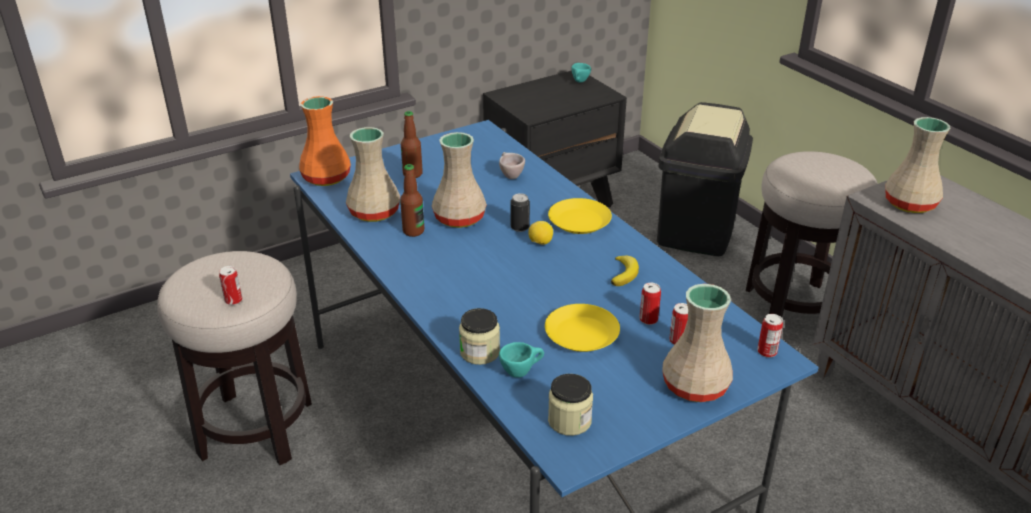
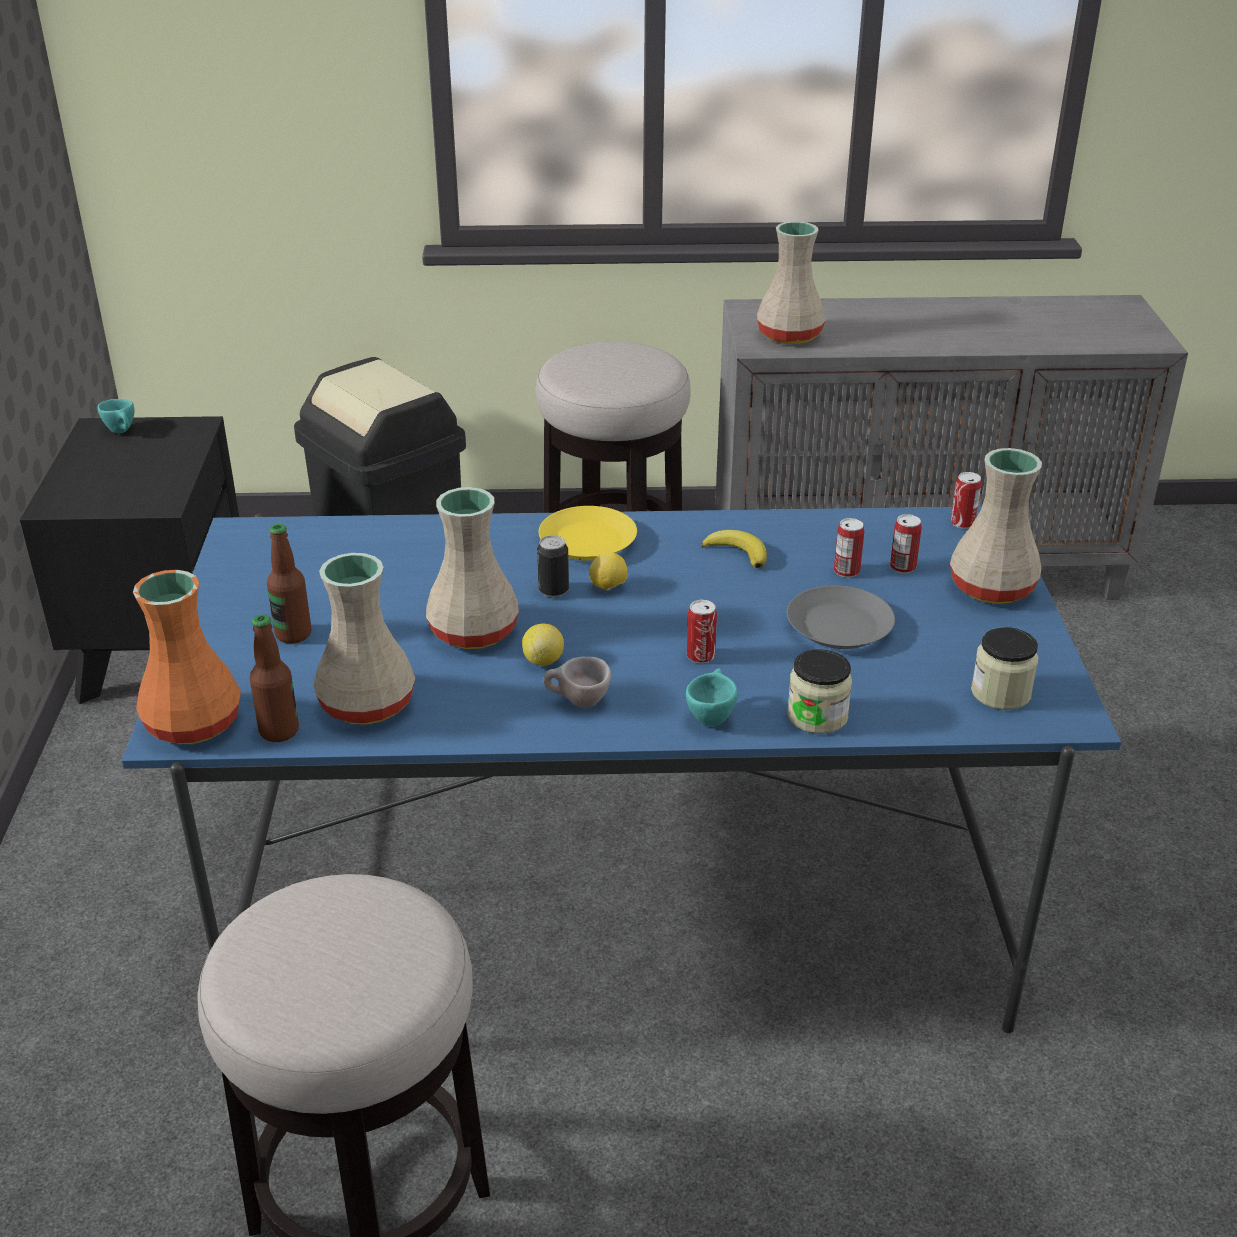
camera: 60 degrees left, 0 degrees up
can [219,266,242,305] -> can moved to [687,600,717,664]
bottle [400,164,424,237] -> bottle moved to [250,615,299,742]
beige cup [499,152,525,179] -> beige cup moved to [543,657,611,708]
turquoise cup [499,342,544,378] -> turquoise cup moved to [686,668,738,726]
yellow plate [545,304,620,352] -> grey plate [787,585,895,649]
none -> lemon [522,623,564,666]

